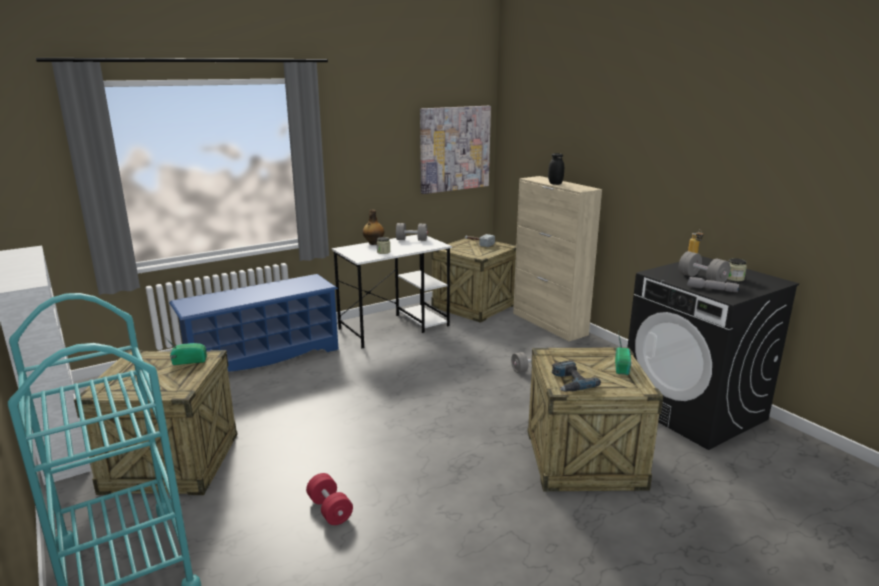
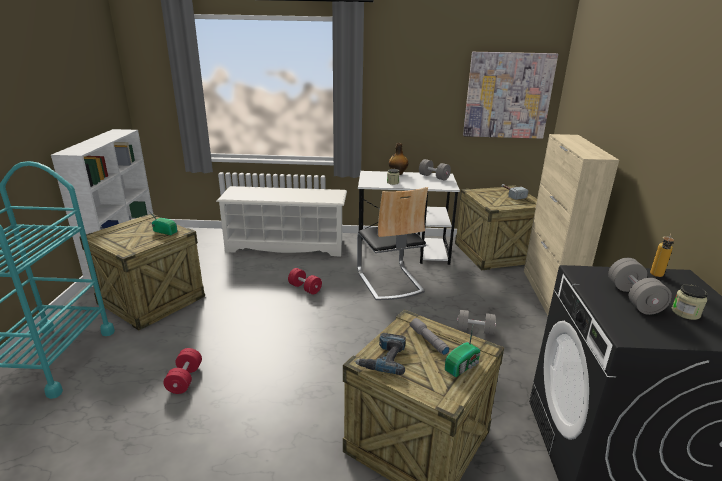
camera: 35 degrees right, 5 degrees up
blue shoe rack [169,274,339,372] -> white shoe rack [216,186,347,257]
black jar [548,153,564,185] -> none
grey flashlight [687,277,739,292] -> grey flashlight moved to [410,318,449,355]
none -> red dumbbell [288,268,322,295]
none -> chair [357,187,428,300]

